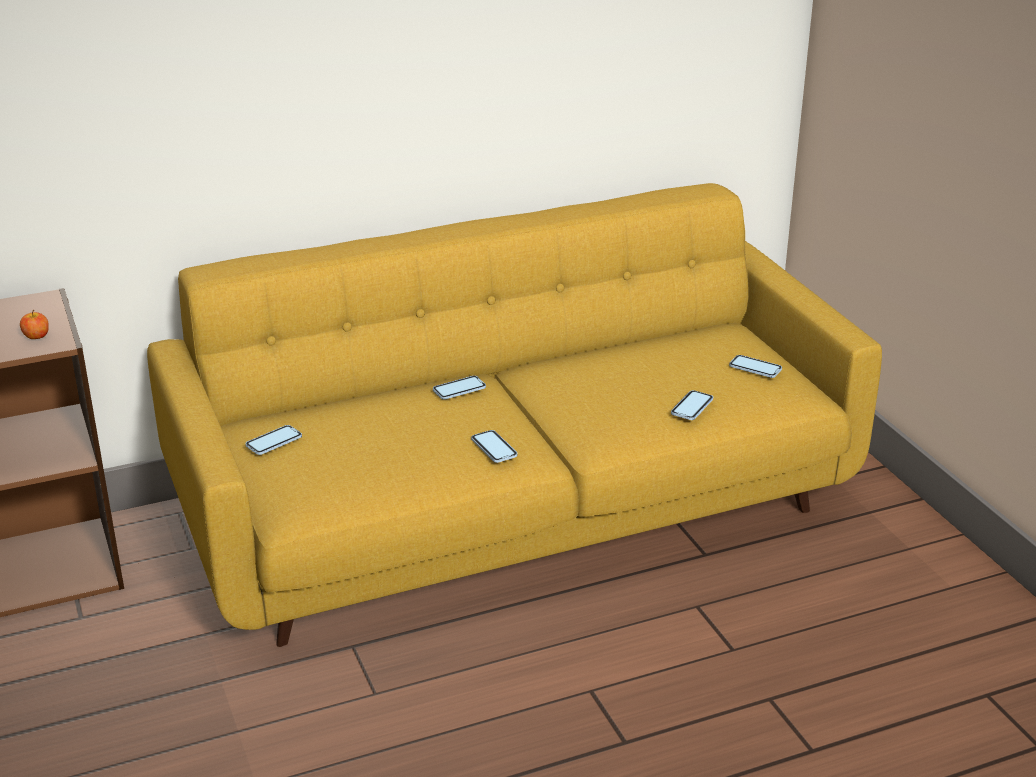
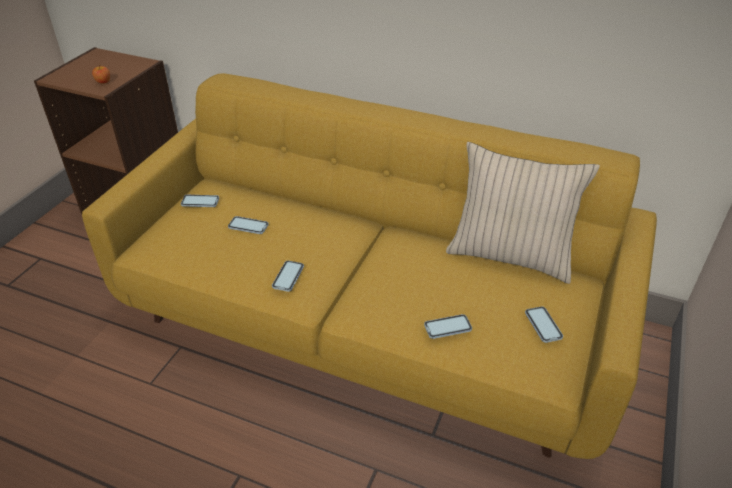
camera: 45 degrees right, 10 degrees up
phone [433,376,486,400] -> phone moved to [228,216,269,234]
none -> beige pillow [446,142,600,284]

